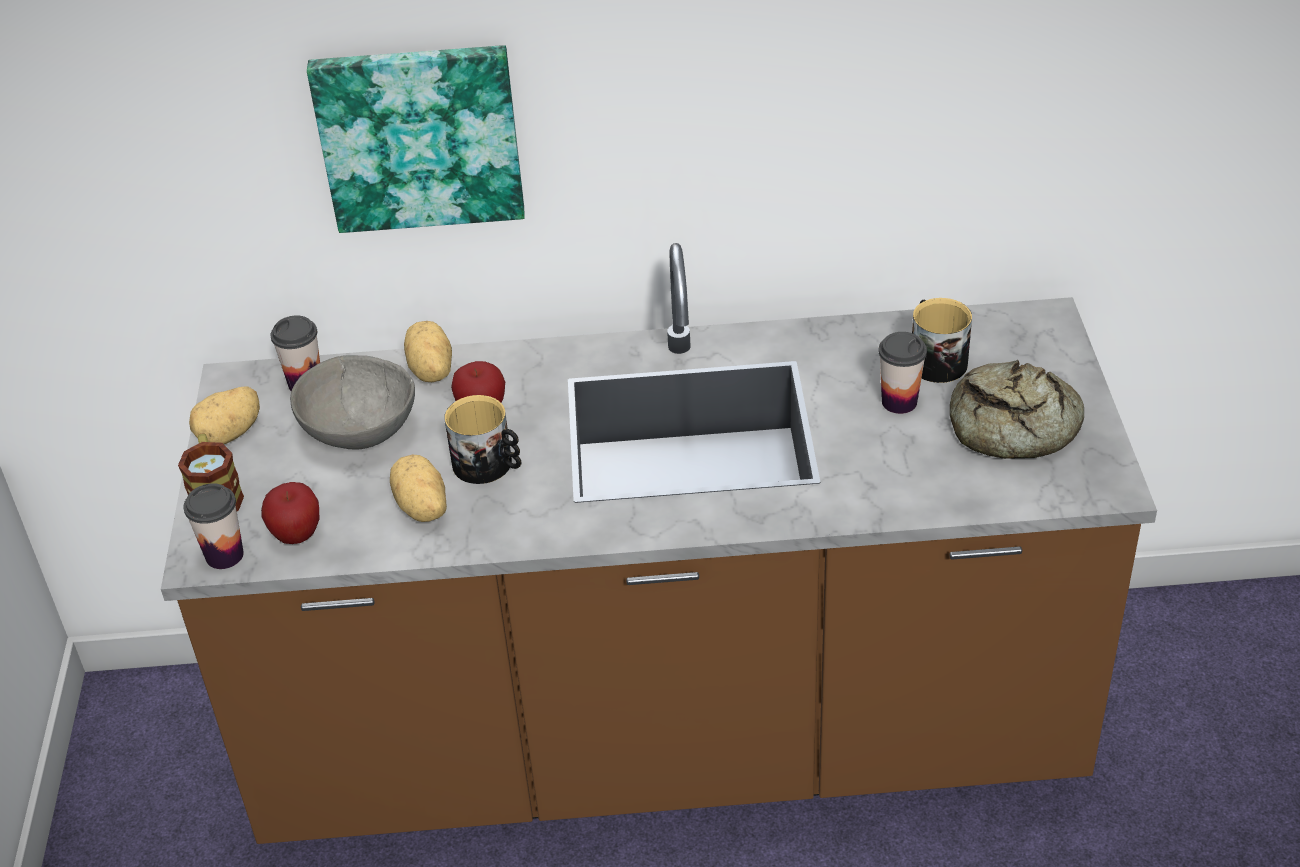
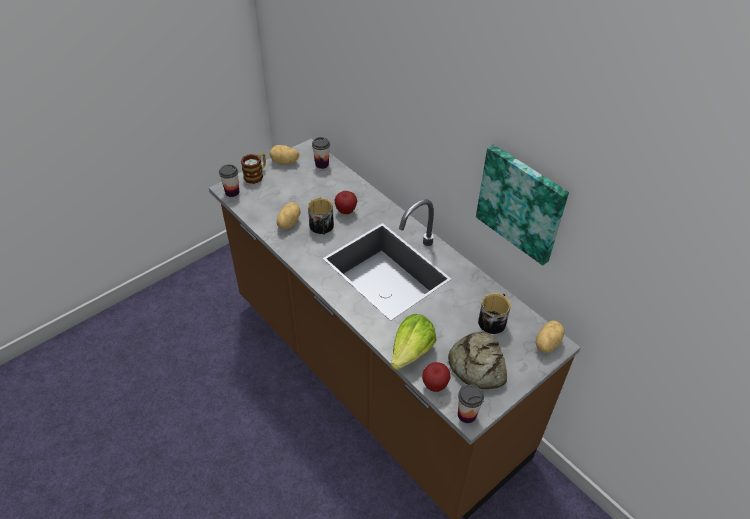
camera: 50 degrees right, 5 degrees up
apple [261,482,319,544] -> apple moved to [422,362,450,392]
grey bowl [290,355,415,450] -> none
picture [307,45,525,233] -> picture moved to [476,144,569,266]
potato [404,321,452,382] -> potato moved to [536,321,564,353]
cup [878,332,927,414] -> cup moved to [458,385,484,423]
none -> lettuce [391,314,436,370]

